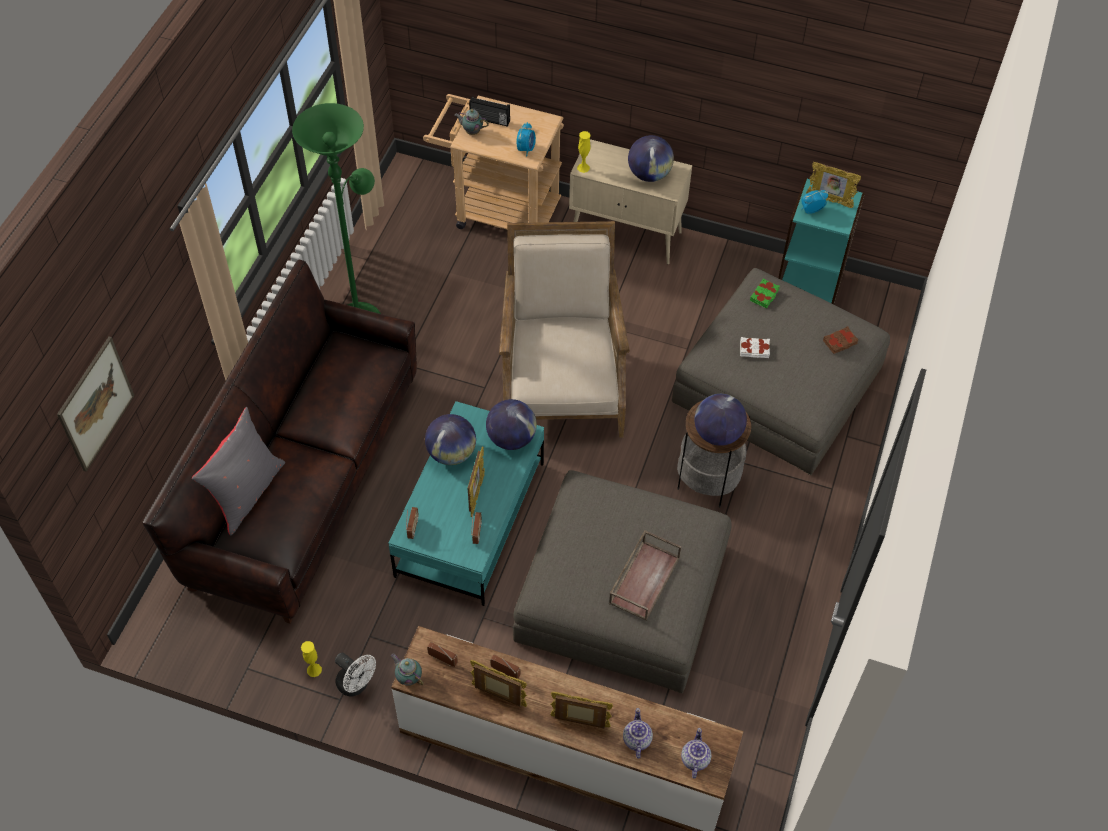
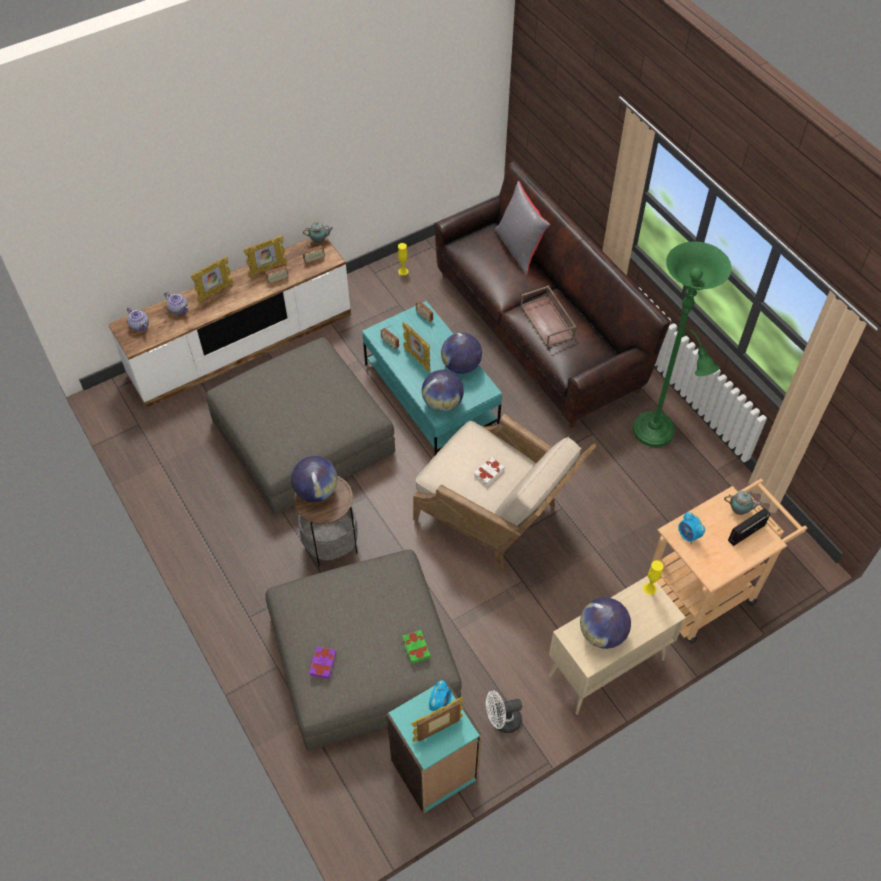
camera: 130 degrees right, 0 degrees up
picture [57,337,134,472] -> none
white fan [335,652,376,696] -> white fan moved to [486,690,522,733]
teapot [455,109,489,135] -> teapot turned 45 degrees clockwise [724,491,763,515]
brown tray [609,530,681,621] -> brown tray moved to [520,286,576,347]
white book [740,337,770,358] -> white book moved to [474,457,505,486]
brown book [823,326,859,354] -> purple book [309,646,336,679]

